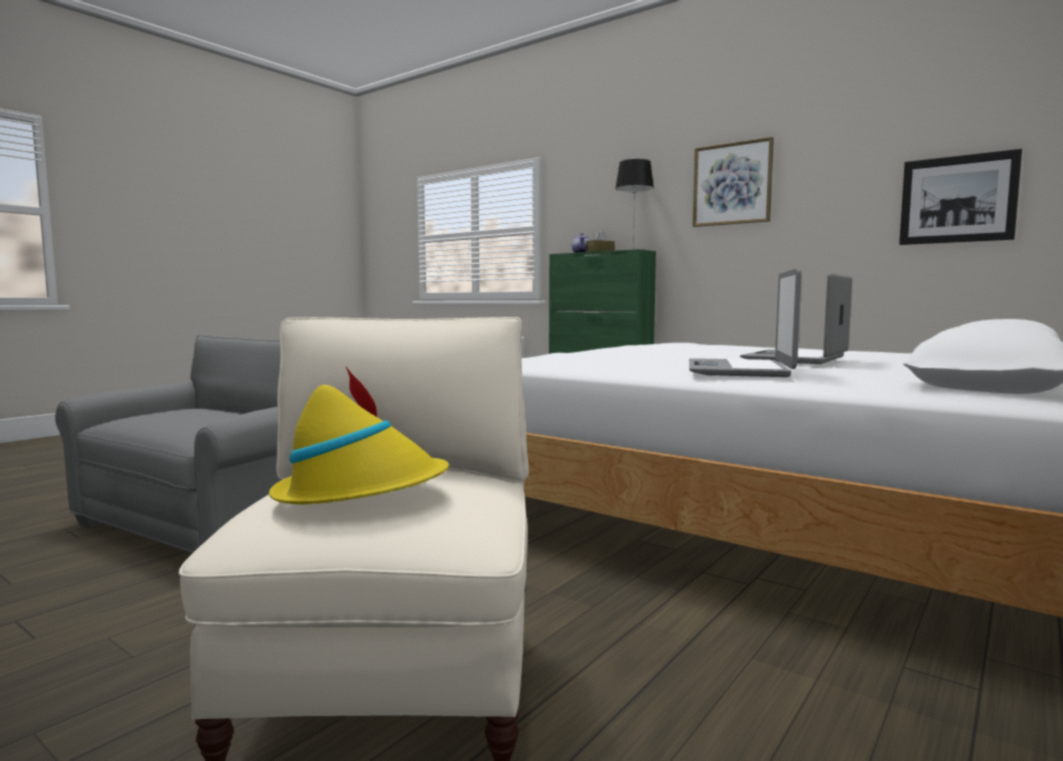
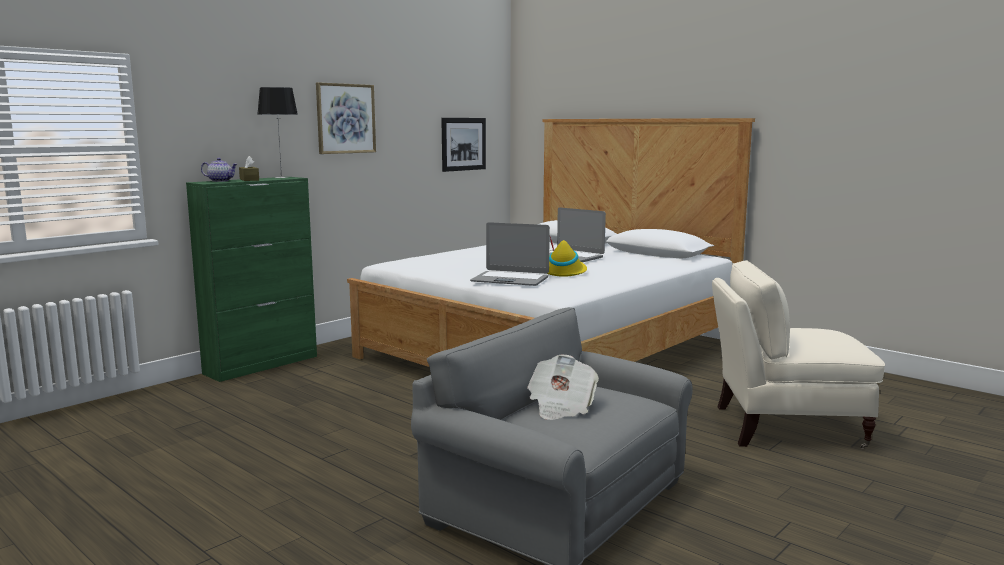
camera: 85 degrees left, 5 degrees up
yellow hat [269,367,449,504] -> yellow hat moved to [547,237,587,277]
laptop [689,269,802,377] -> laptop moved to [470,222,550,286]
none -> newspaper [527,354,599,420]

